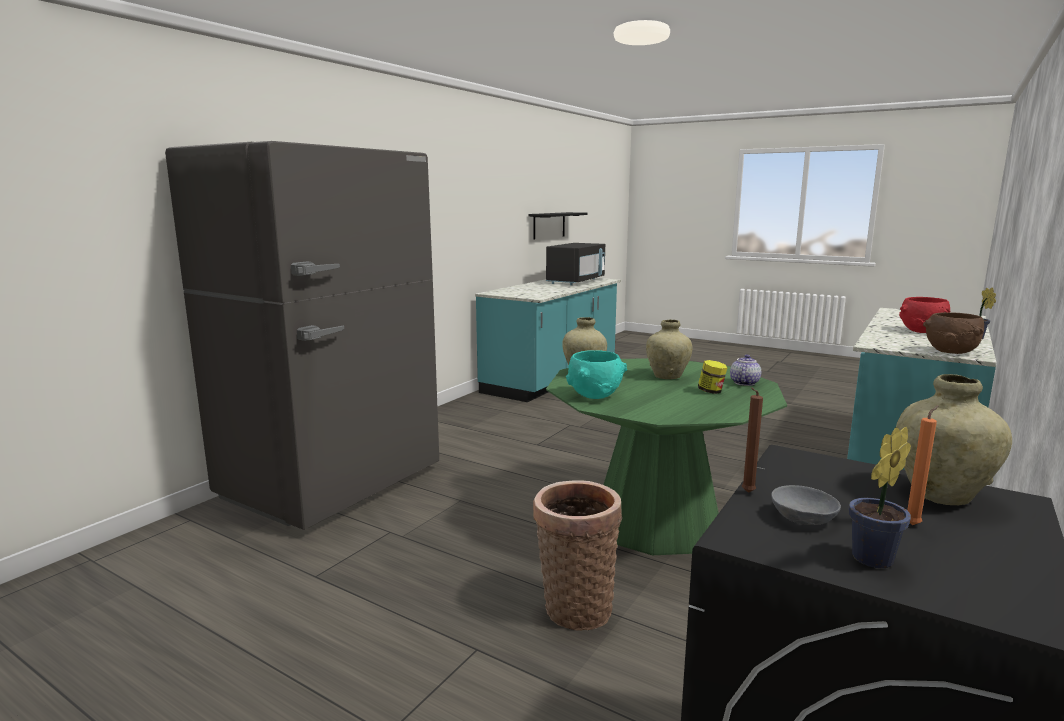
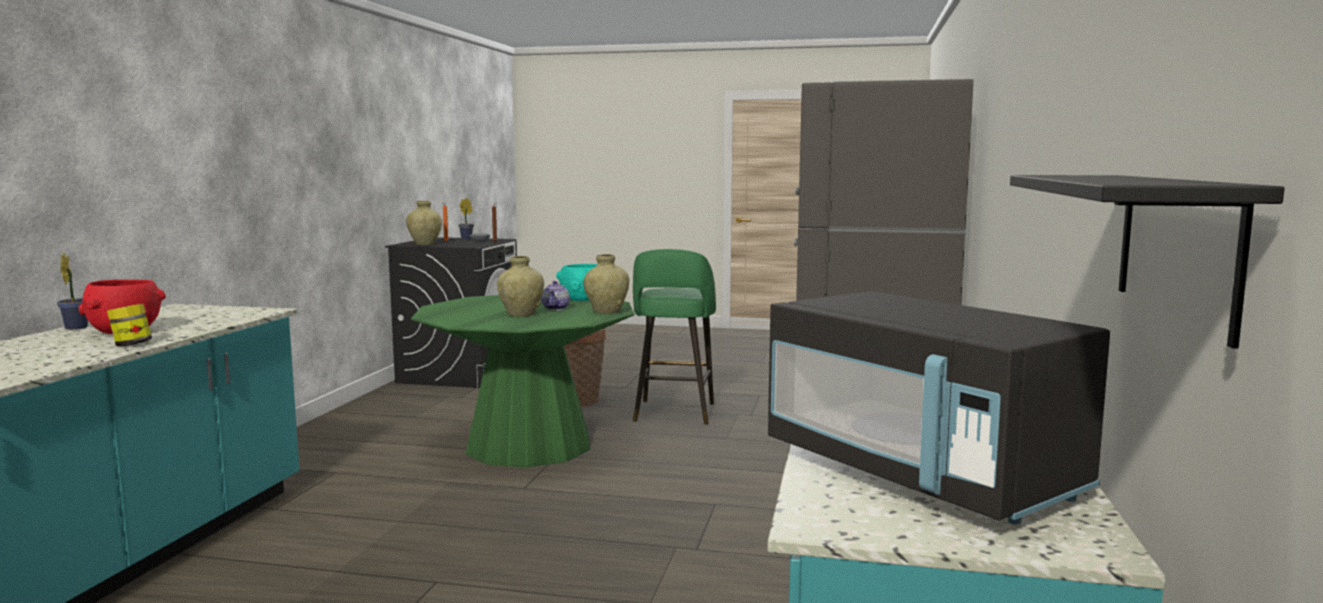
camera: 160 degrees right, 5 degrees down
black microwave [546,243,605,285] -> black microwave turned 45 degrees counterclockwise [768,291,1110,525]
jar [698,360,727,394] -> jar moved to [107,304,152,346]
teapot [730,355,761,386] -> teapot moved to [541,281,570,310]
brown bowl [923,312,984,354] -> none
none -> green stool [633,249,716,425]

